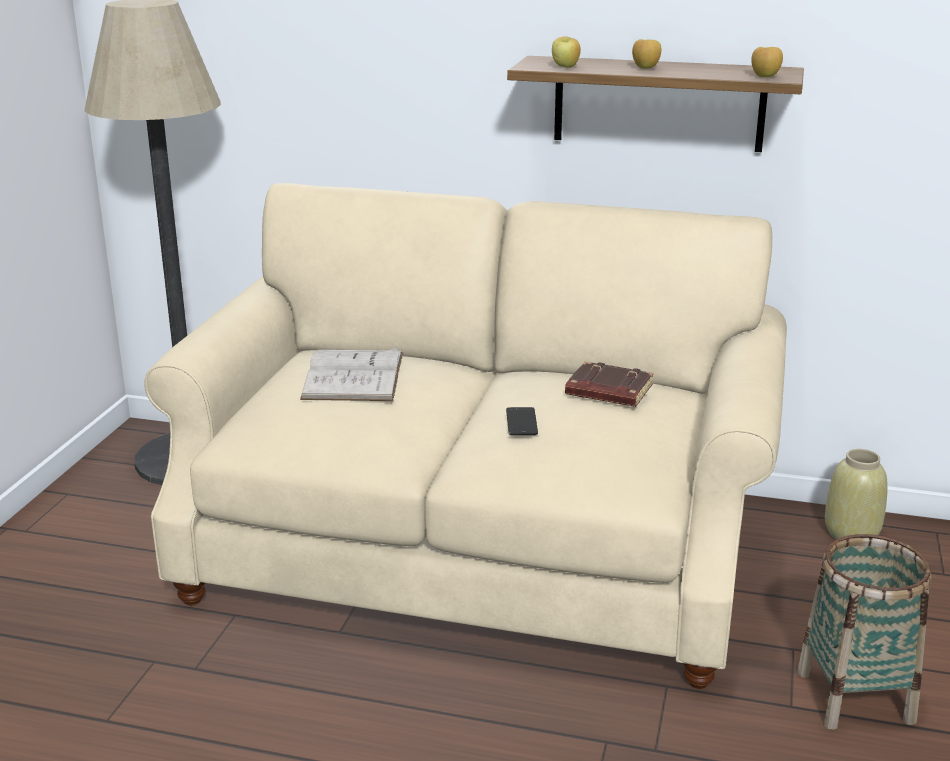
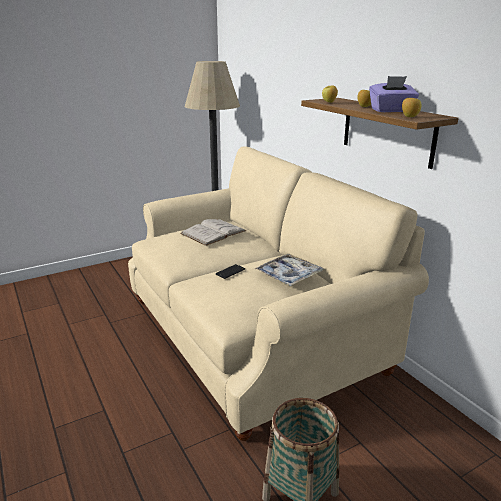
camera: 45 degrees right, 0 degrees up
brown book [565,361,654,407] -> tray [255,253,324,286]
beige vase [825,449,888,540] -> none
none -> purple tissue box [369,76,419,112]

